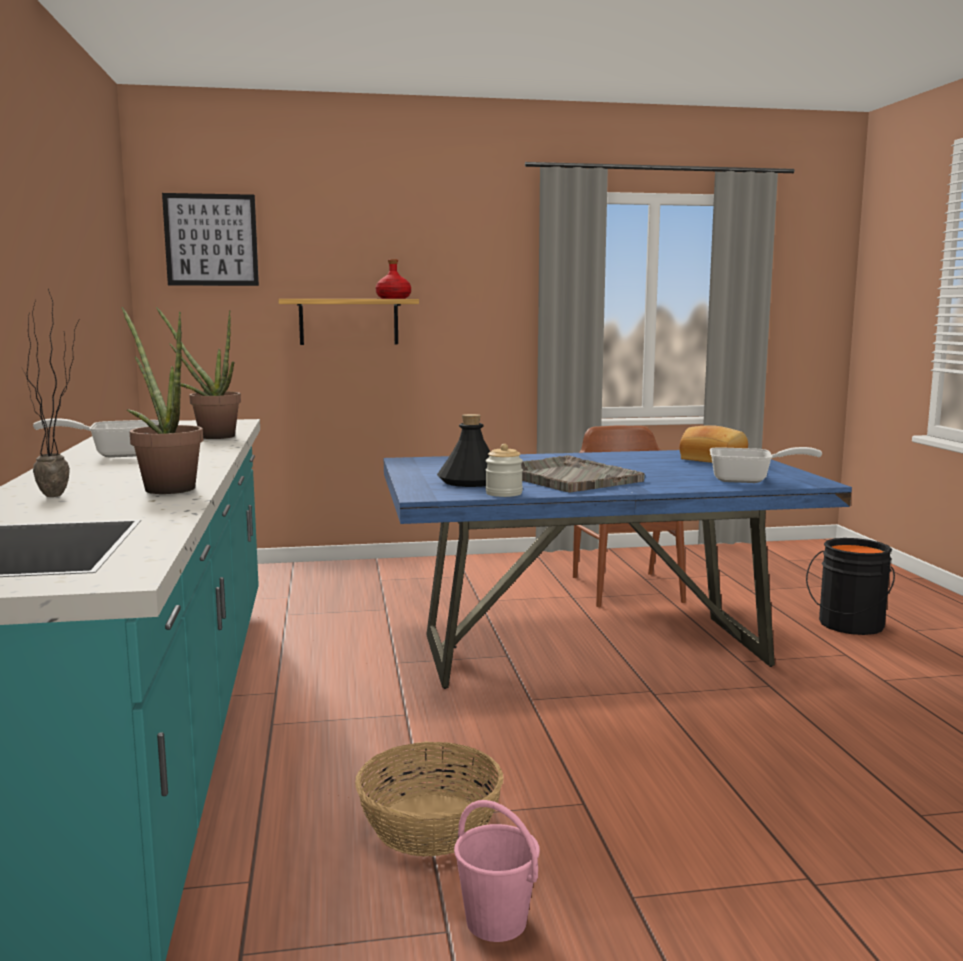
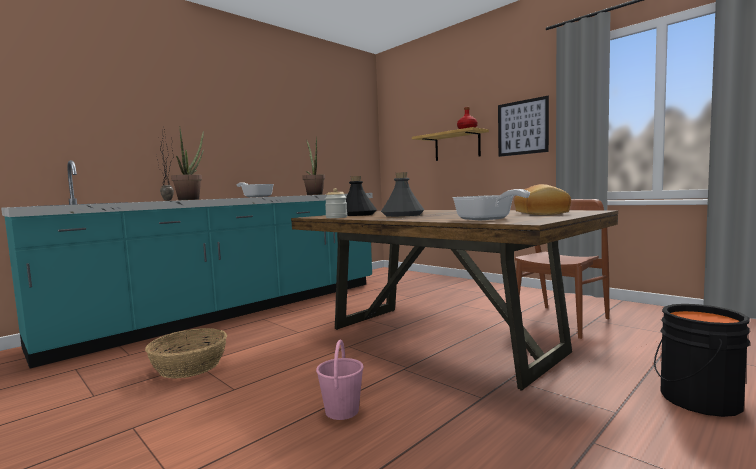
camera: 55 degrees right, 5 degrees down
picture [162,193,259,286] -> picture moved to [498,96,549,157]
blue dining table [383,450,852,689] -> brown dining table [291,210,618,391]
pink bucket [454,800,540,942] -> pink bucket moved to [316,340,364,420]
grey tray [521,455,645,492] -> grey bottle [381,172,424,217]

